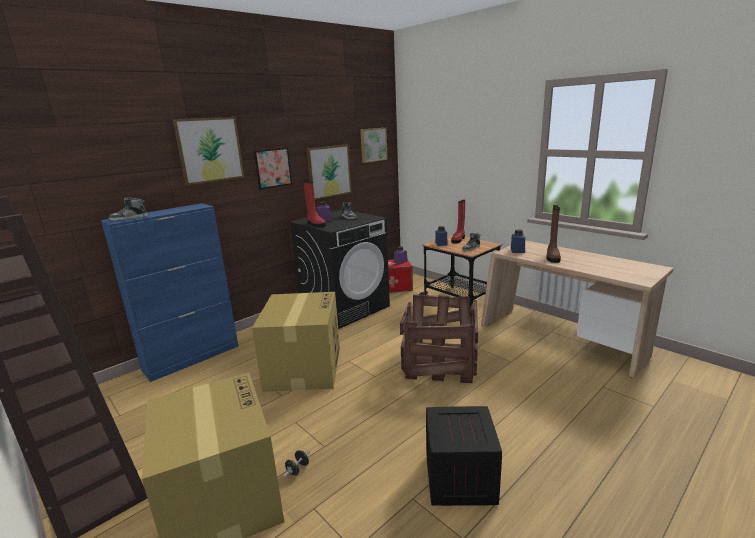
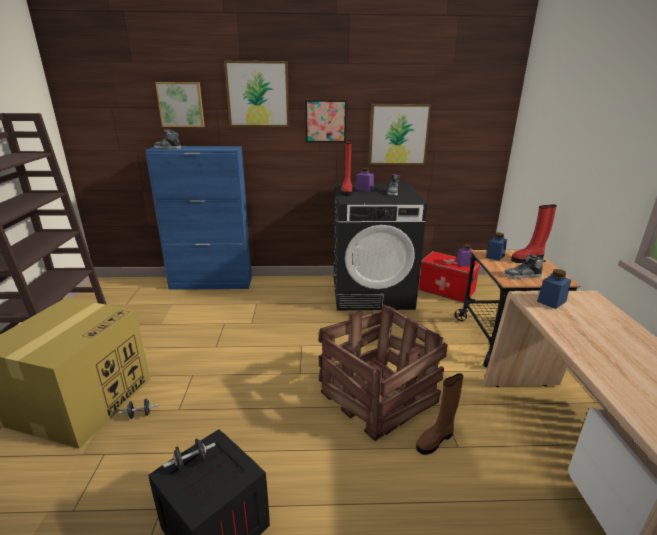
camera: 40 degrees right, 5 degrees up
cardboard box [252,292,340,392] -> none
picture [360,128,388,163] -> picture moved to [155,82,205,127]
brown boot [546,205,561,263] -> brown boot moved to [416,373,463,455]
none -> black dumbbell [163,438,216,471]

